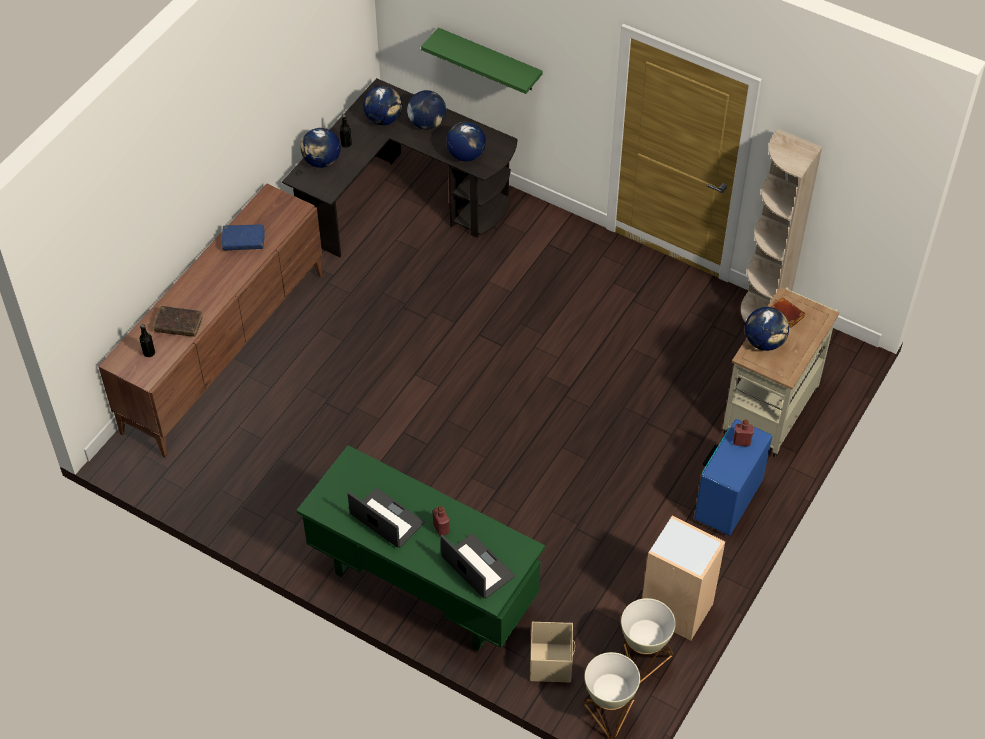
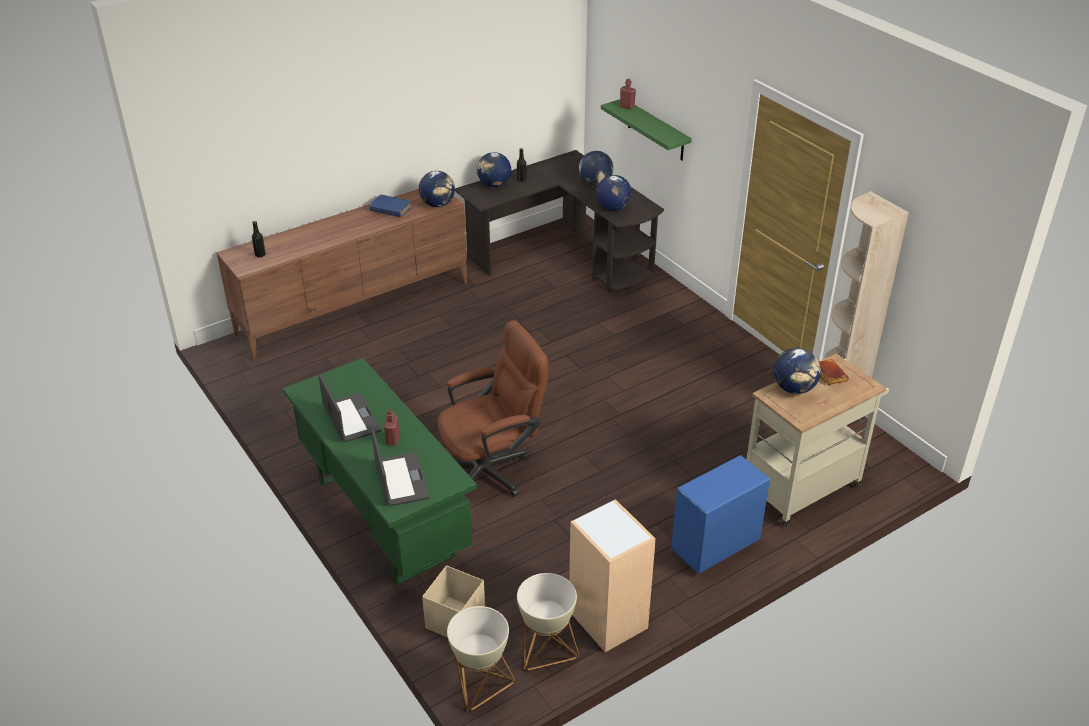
camera: 25 degrees right, 15 degrees down
brown book [154,306,203,337] -> none
globe [363,86,402,125] -> globe moved to [419,171,455,207]
red bottle [733,419,754,446] -> red bottle moved to [620,79,636,110]
none -> brown office chair [438,320,549,497]

